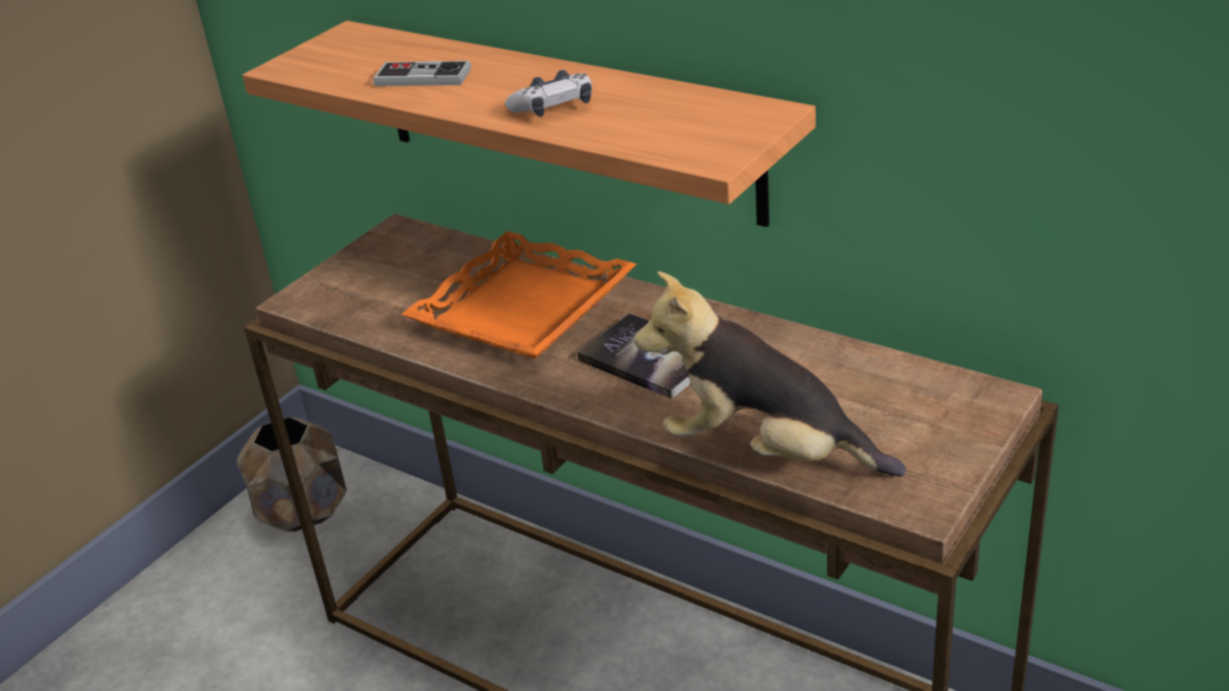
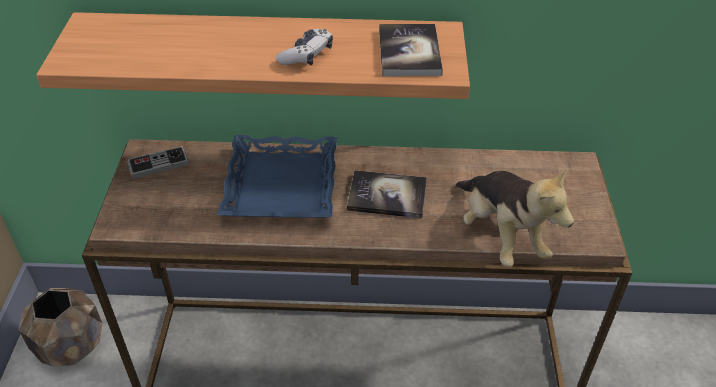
camera: 35 degrees left, 10 degrees up
game controller [373,61,471,86] -> game controller moved to [127,146,189,179]
orange tray [401,231,637,359] -> blue tray [217,135,337,218]
plush toy [634,271,906,476] -> plush toy turned 105 degrees counterclockwise [456,169,574,267]
none -> book [379,24,443,76]

